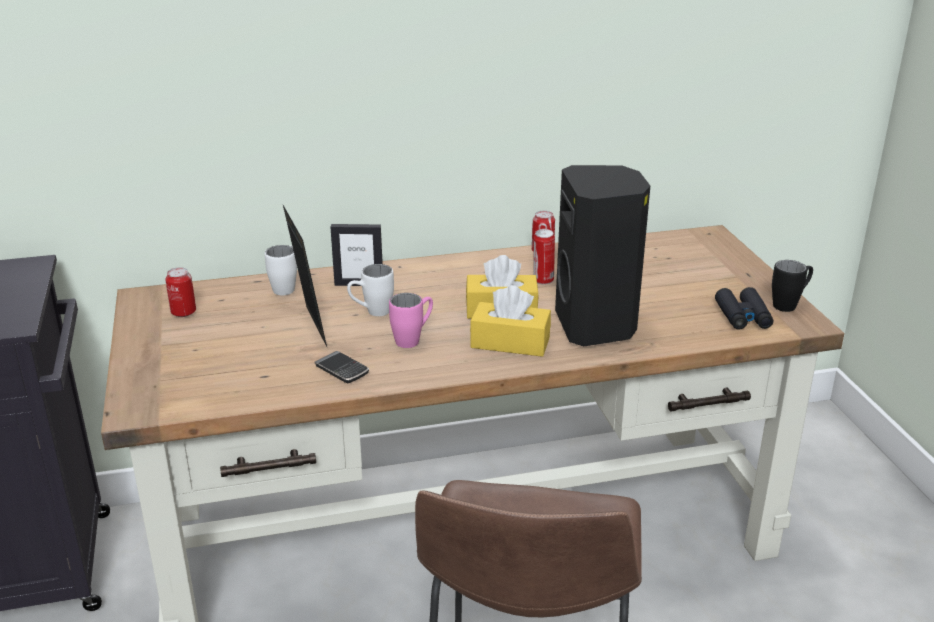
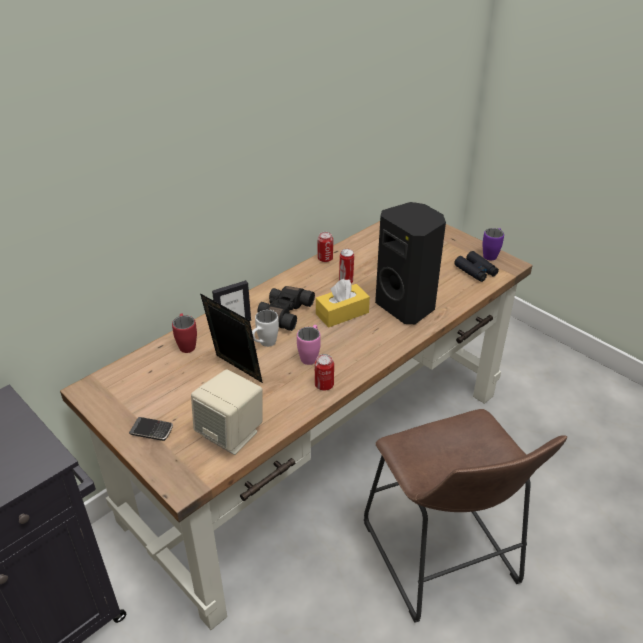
camera: 30 degrees left, 10 degrees up
can [165,267,196,317] -> can moved to [315,354,334,391]
white mug [265,245,297,295] -> red mug [172,314,197,353]
phone [314,351,369,383] -> phone moved to [129,417,173,441]
yellow tissue box [470,285,551,357] -> none
black mug [772,260,813,312] -> purple mug [483,228,504,260]
none -> beige speaker [191,369,262,455]
none -> black binoculars [258,286,315,331]

